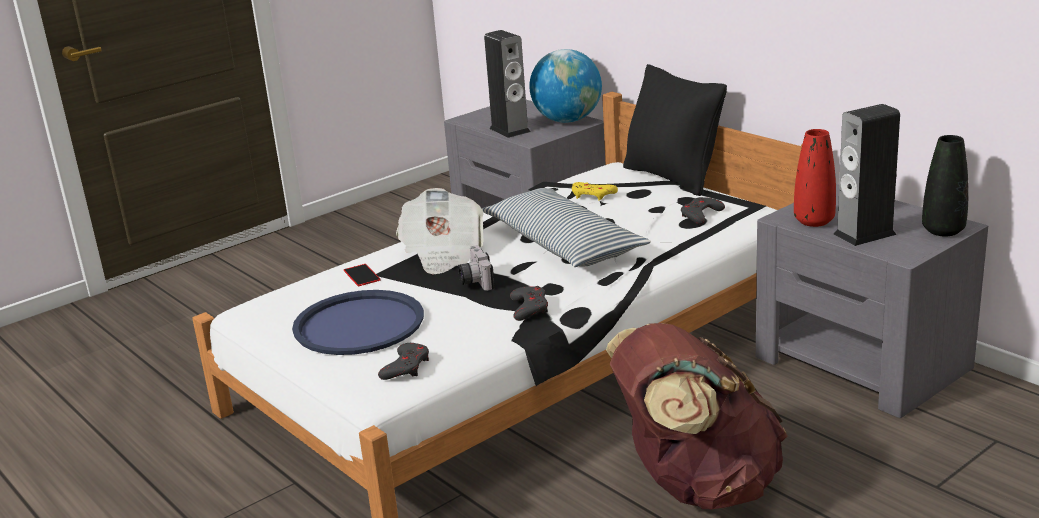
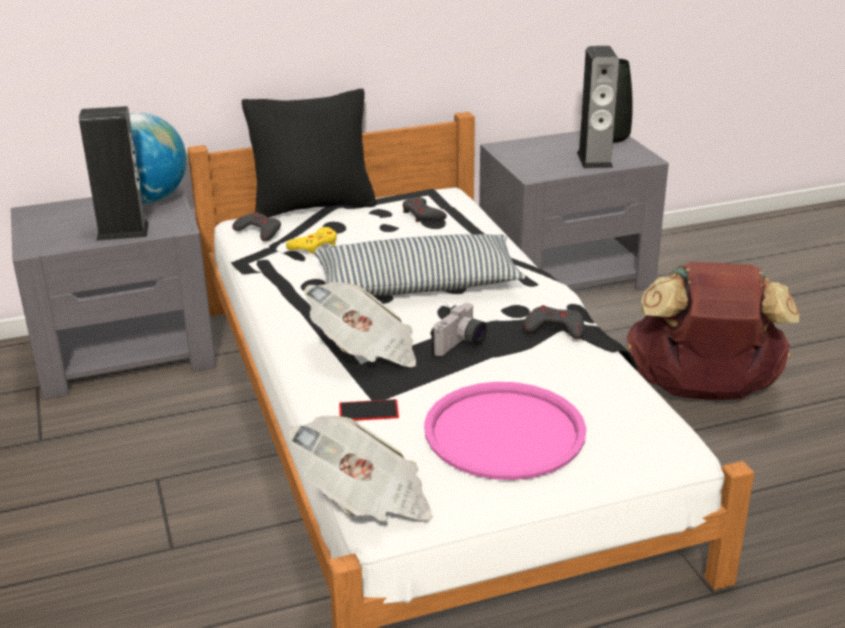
camera: 70 degrees left, 5 degrees up
blue tray [292,290,424,355] -> pink tray [424,382,586,480]
grey game controller [378,343,429,380] -> grey game controller moved to [232,212,281,241]
camera [458,246,495,291] -> camera turned 60 degrees counterclockwise [431,303,487,356]
red vase [794,129,836,227] -> none
none -> newspaper [289,416,433,522]

